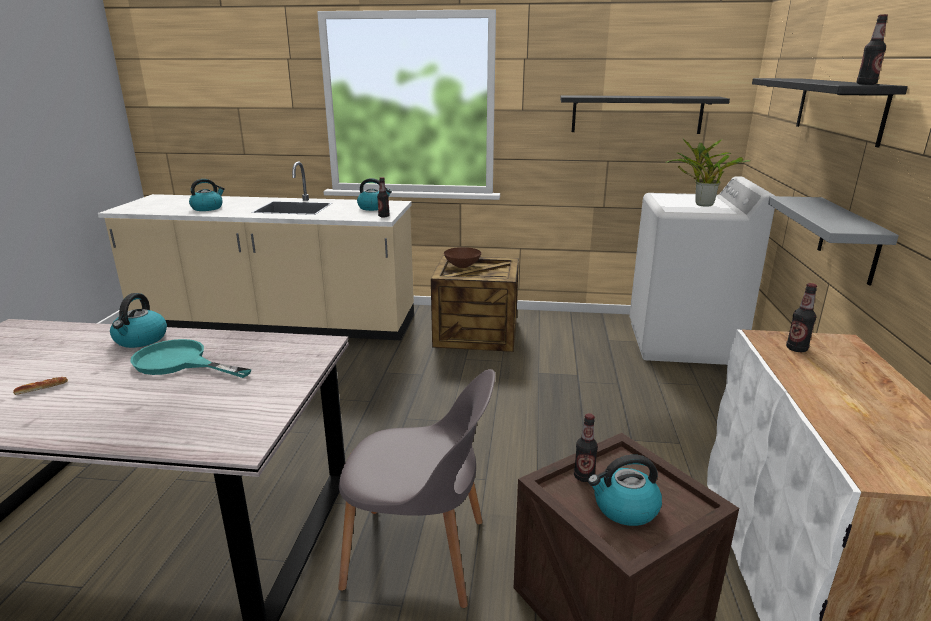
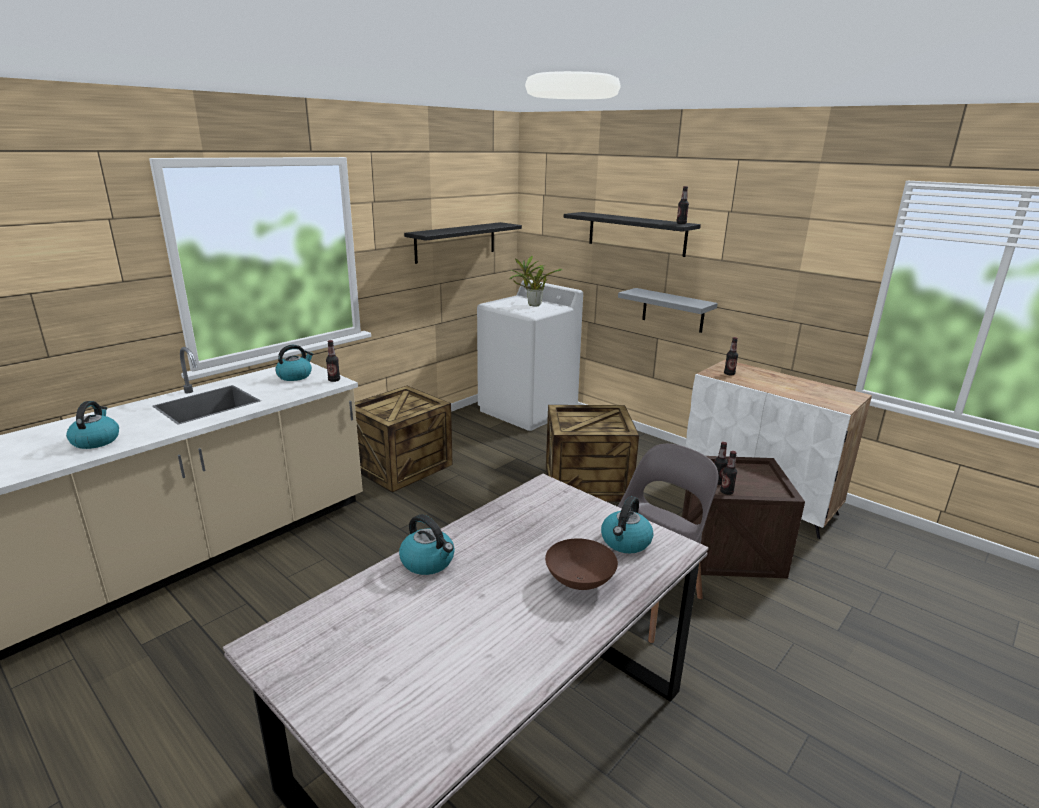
camera: 55 degrees left, 0 degrees up
bread [13,377,68,395] -> none
turquoise frying pan [130,339,252,378] -> none
brown bowl [444,247,481,268] -> brown bowl moved to [545,538,618,590]
kettle [588,455,662,526] -> kettle moved to [601,496,653,553]
none -> crate [546,405,639,502]
none -> bottle [720,451,737,495]

